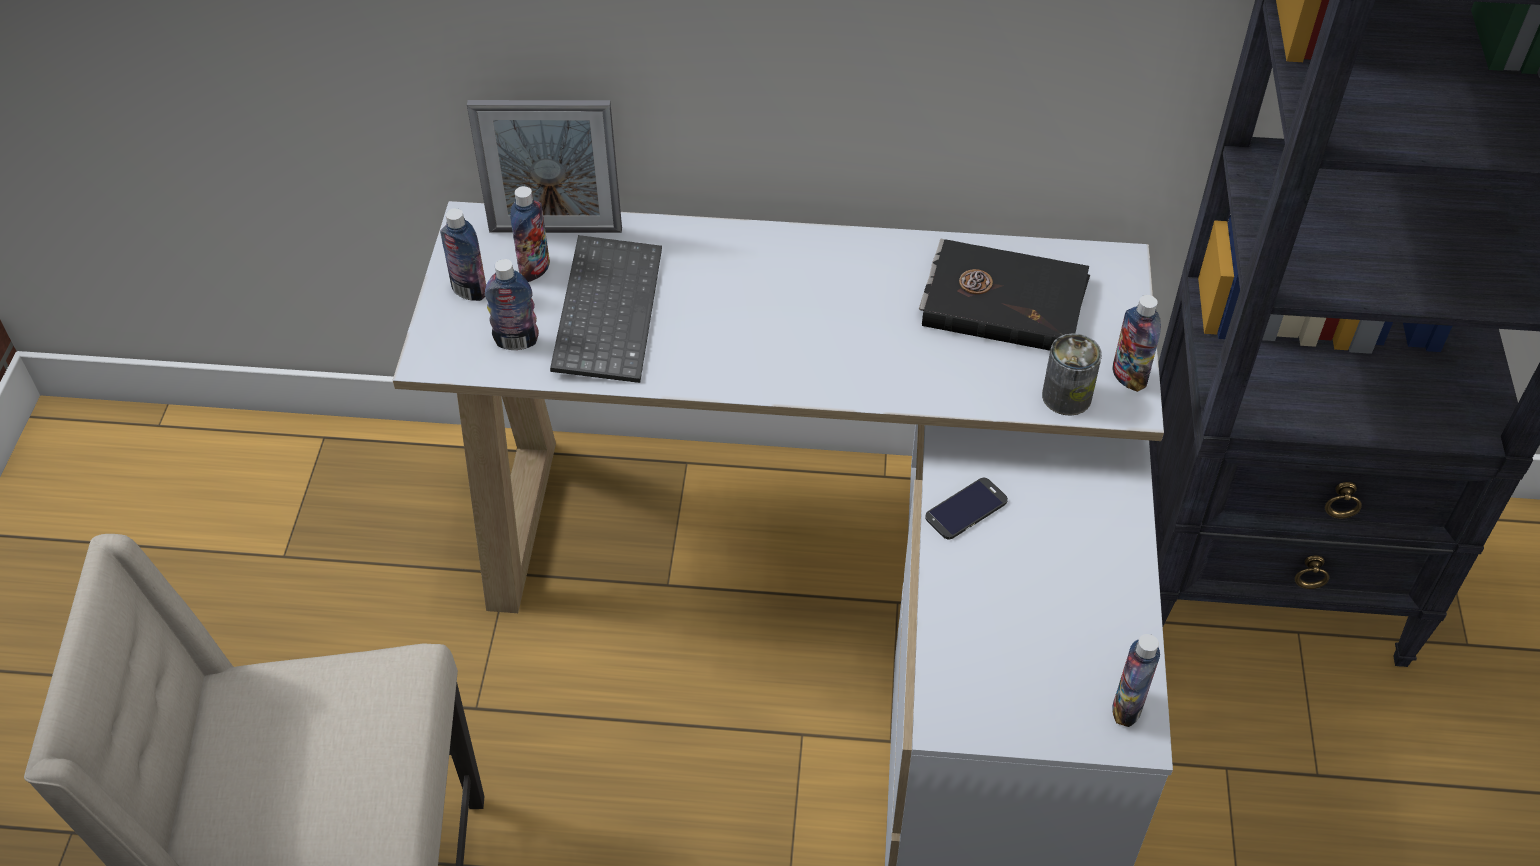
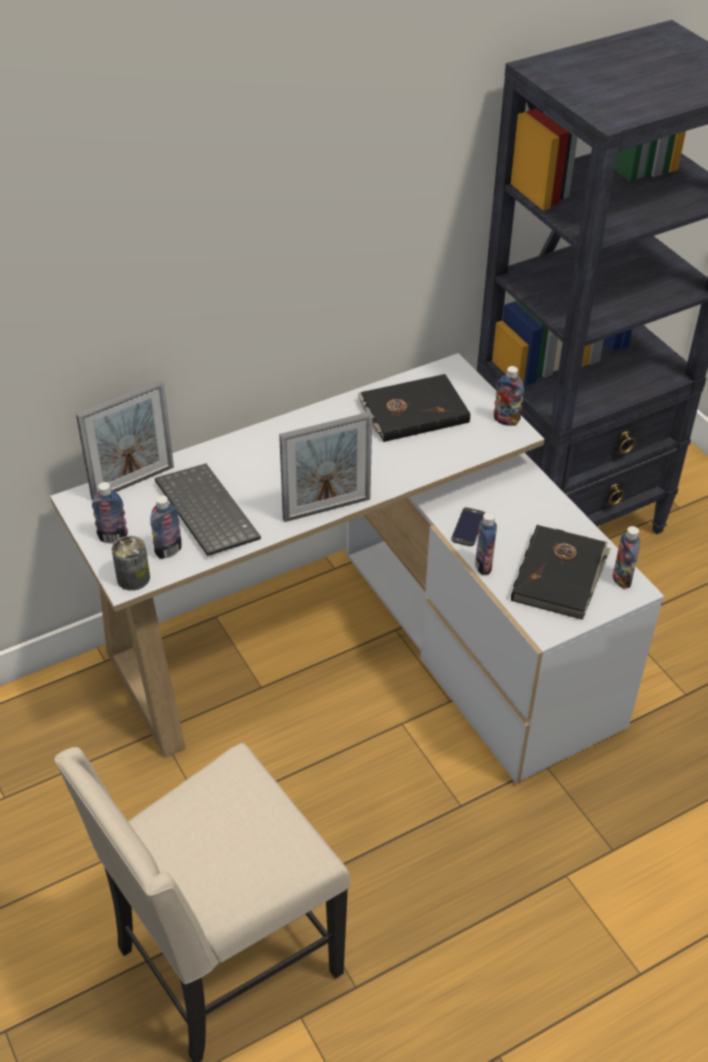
camera: 35 degrees left, 5 degrees down
bottle [510,186,550,282] -> bottle moved to [475,513,497,575]
can [1042,333,1102,416] -> can moved to [112,536,150,591]
none -> picture frame [279,412,372,522]
none -> black book [511,525,611,620]

